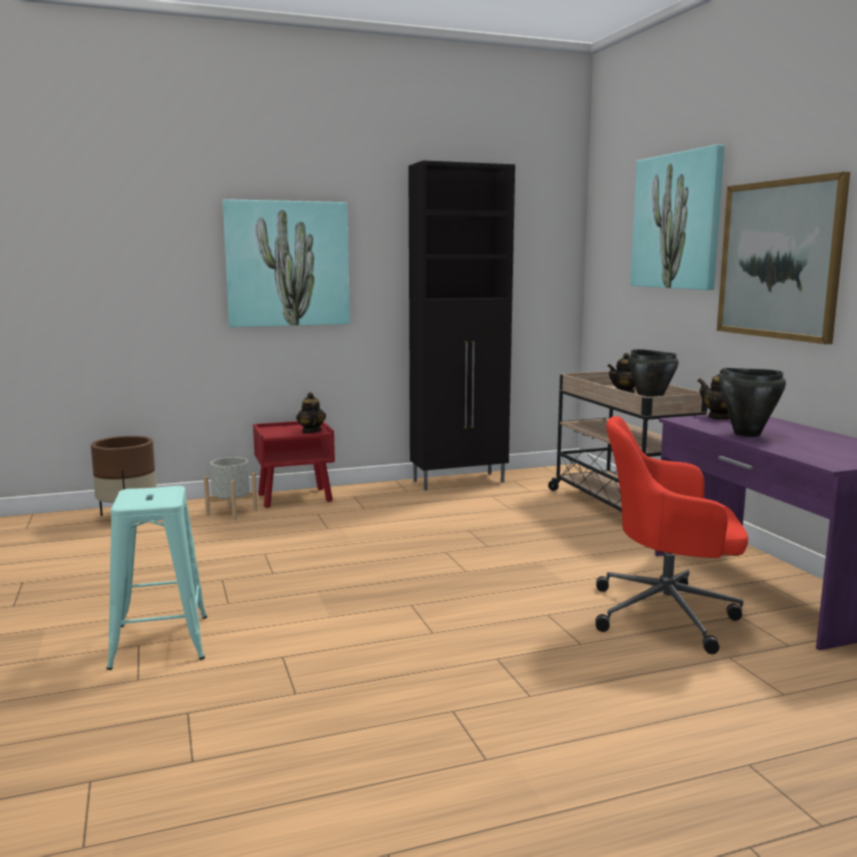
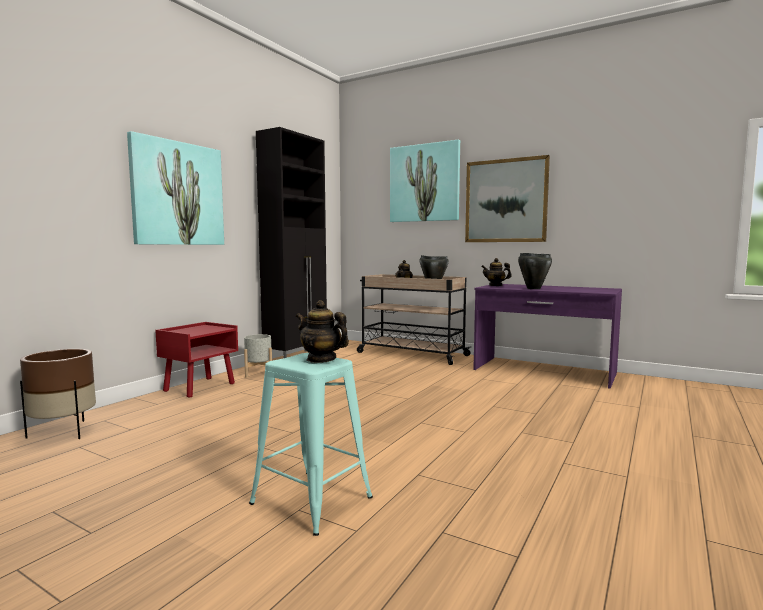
camera: 40 degrees left, 5 degrees down
grey planter [204,457,257,520] -> grey planter moved to [244,334,272,377]
teapot [296,392,326,433] -> teapot moved to [296,300,349,363]
red office chair [595,416,748,654] -> none

